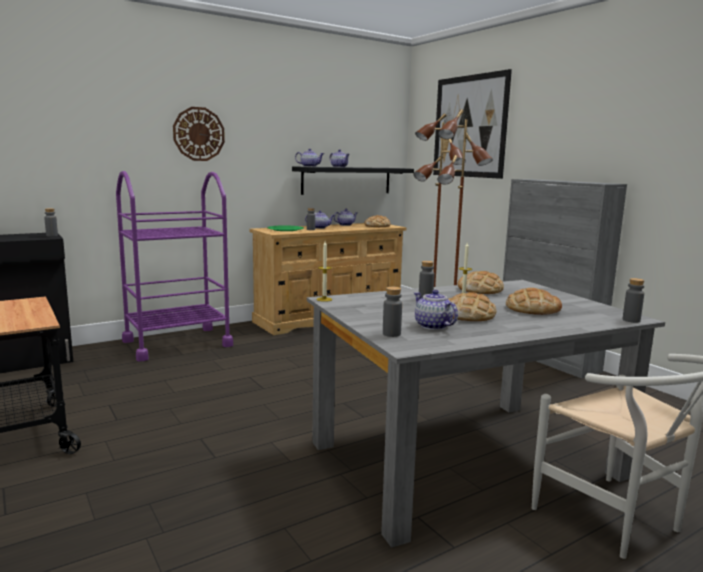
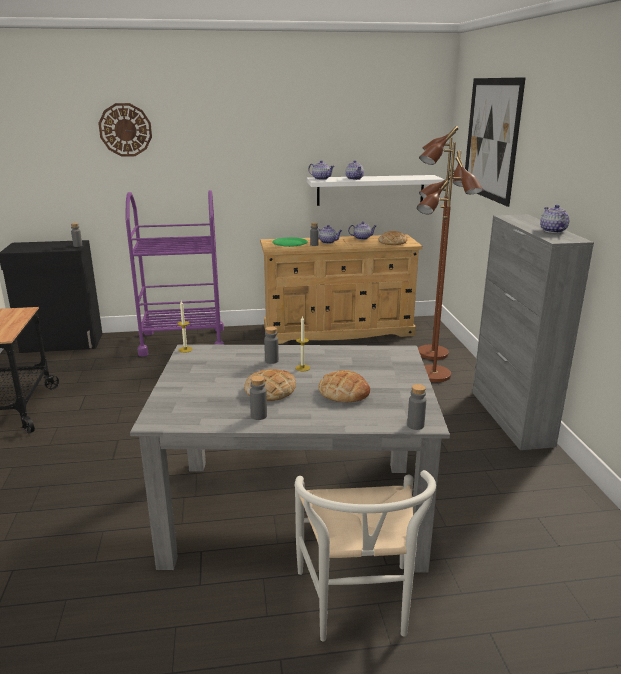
camera: 25 degrees right, 10 degrees up
wall clock [173,107,225,161] -> wall clock moved to [98,103,152,157]
black shelf [292,167,414,195] -> white shelf [307,175,445,206]
grey bottle [383,287,402,337] -> grey bottle moved to [250,375,267,420]
teapot [414,290,458,330] -> teapot moved to [540,205,570,233]
bread [458,271,504,294] -> none

